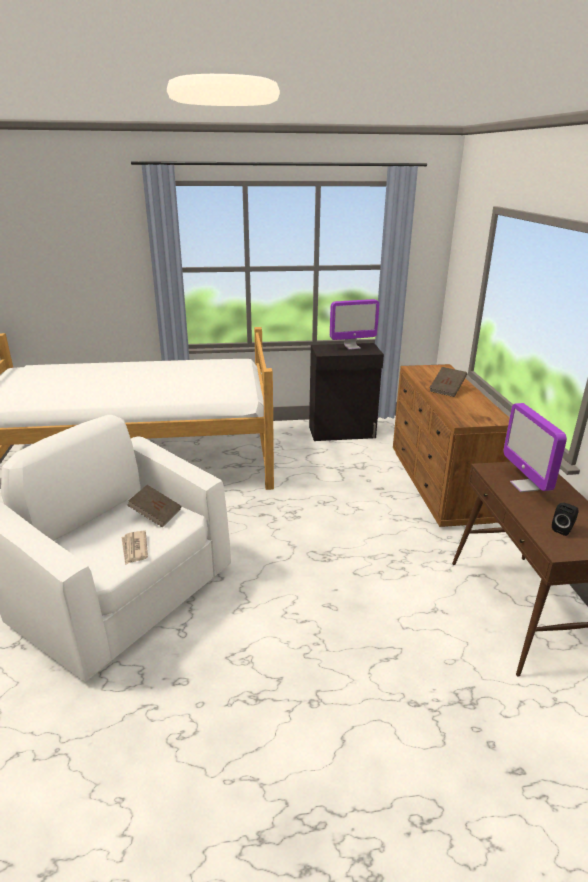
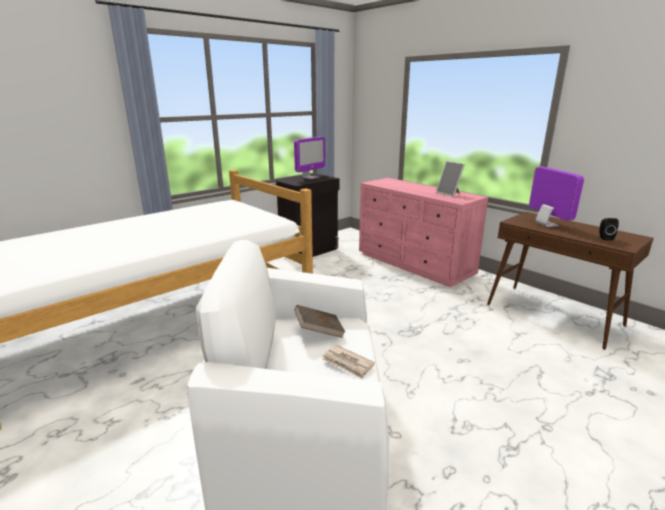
camera: 35 degrees left, 5 degrees down
brown dresser [393,364,511,527] -> pink dresser [359,178,488,287]
brown book [430,367,467,397] -> none
monitor [504,403,567,492] -> monitor turned 150 degrees counterclockwise [529,167,584,227]
none -> picture frame [436,161,465,197]

